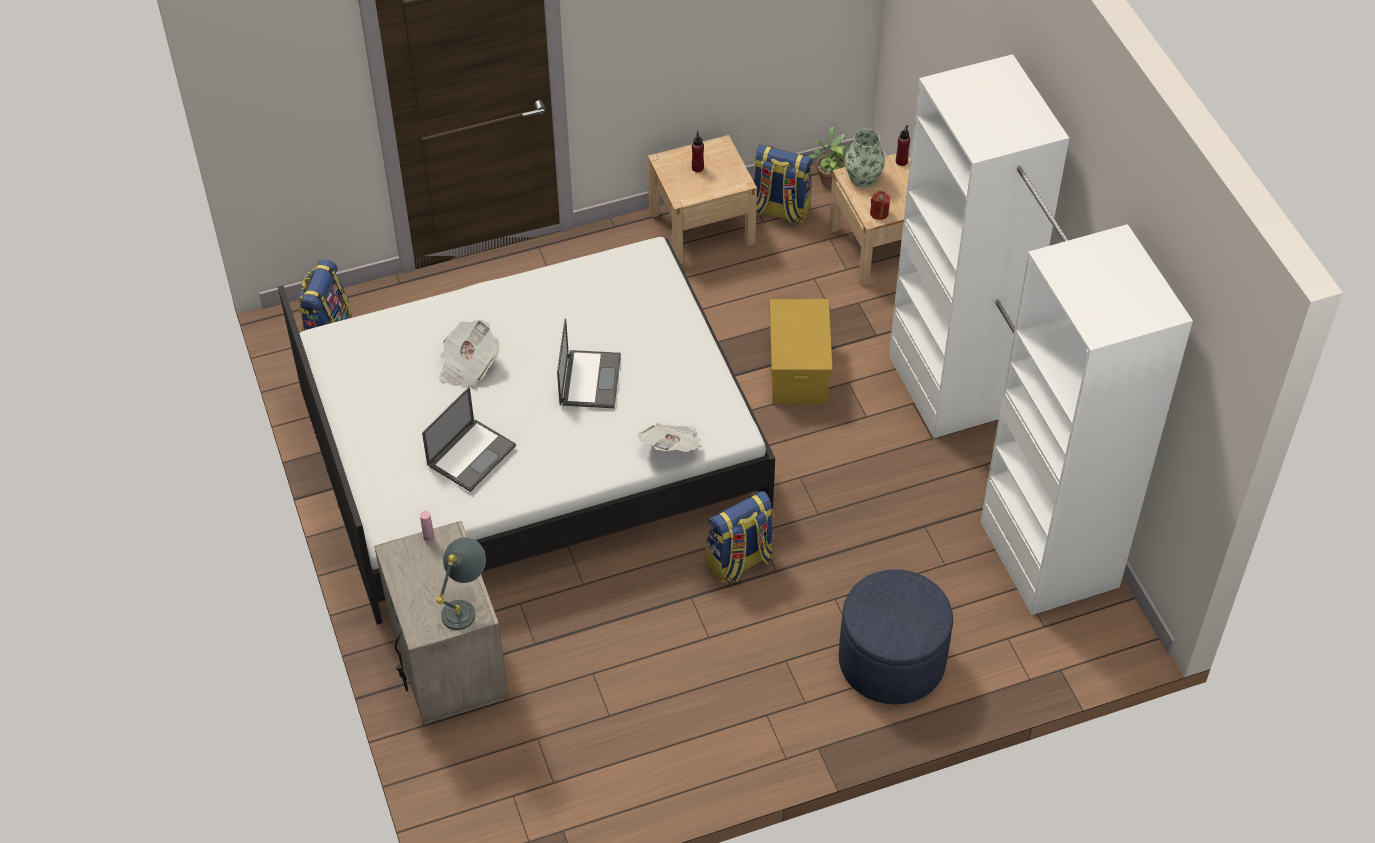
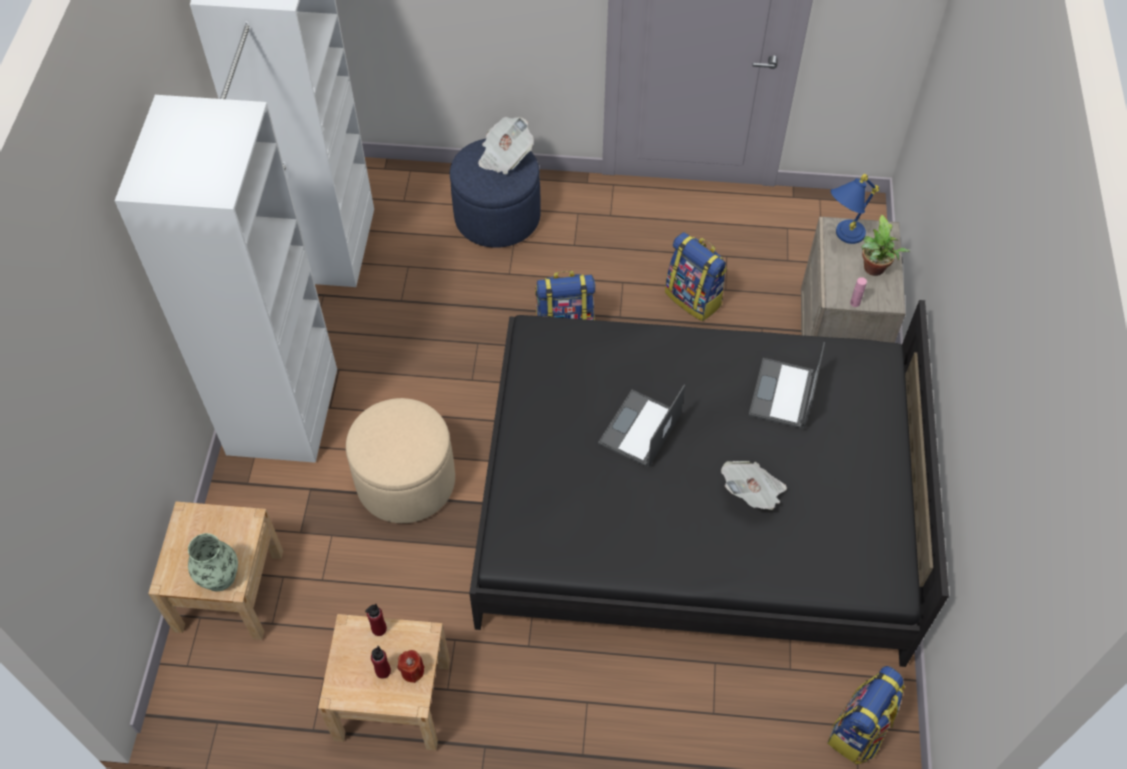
camera: 155 degrees left, 5 degrees up
white bed [278,237,775,625] -> black bed [469,300,949,667]
laptop [422,387,516,492] -> laptop turned 45 degrees counterclockwise [748,342,825,429]
grey table lamp [436,537,486,630] -> blue table lamp [830,174,879,244]
newspaper [638,423,701,452] -> newspaper moved to [478,117,533,174]
backpack [754,144,813,224] -> backpack moved to [665,232,727,321]
yellow storage box [770,299,833,404] -> beige ottoman [346,398,455,523]
potted plant [809,126,846,187] -> potted plant moved to [862,214,910,276]
red candle [870,190,891,220] -> red candle moved to [398,650,425,683]
red bottle [896,125,910,166] -> red bottle moved to [365,604,387,636]

